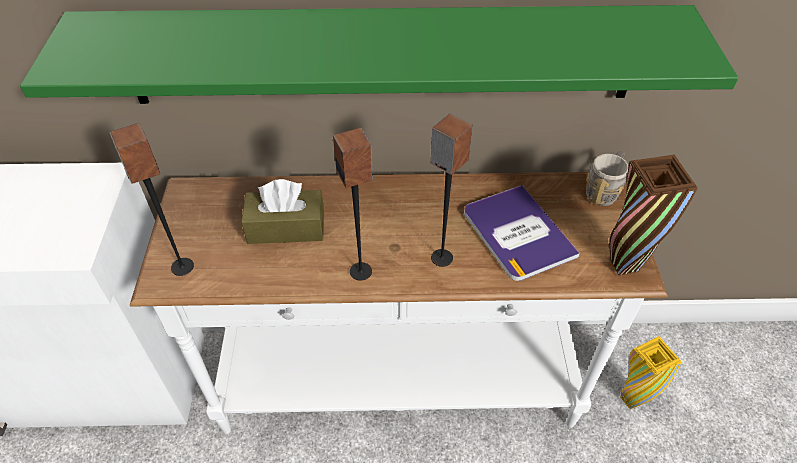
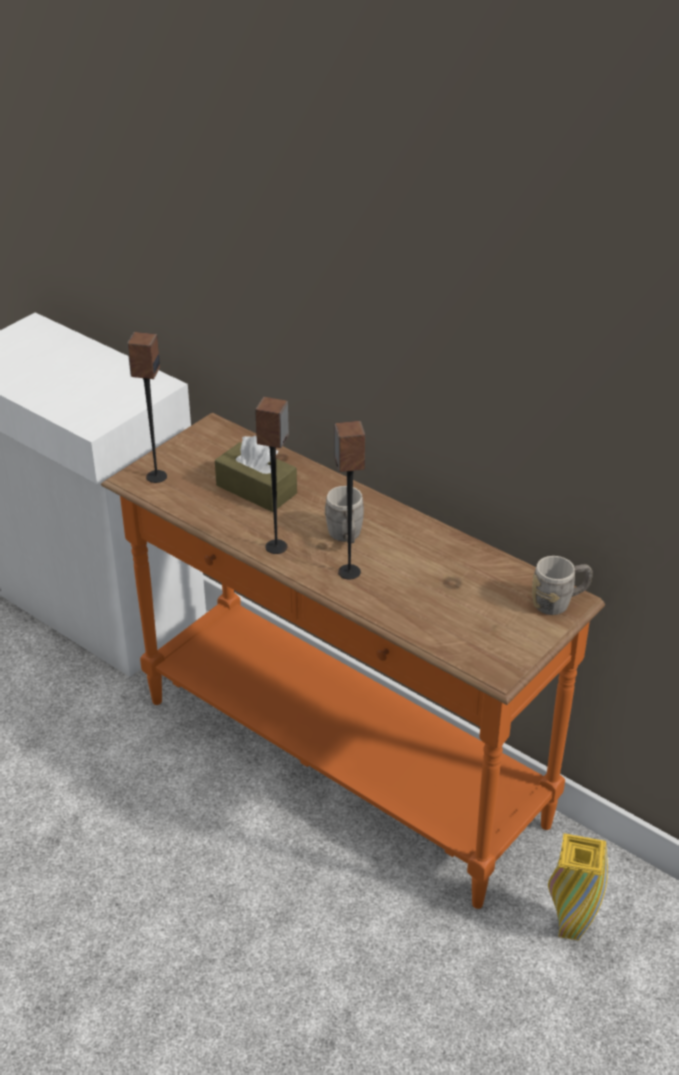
camera: 40 degrees right, 10 degrees down
green shelf [20,5,738,104] -> none
white console table [130,172,668,434] -> orange console table [101,413,605,909]
book [464,185,580,281] -> none
brown vase [609,155,698,275] -> none
none -> grey mug [324,486,364,543]

